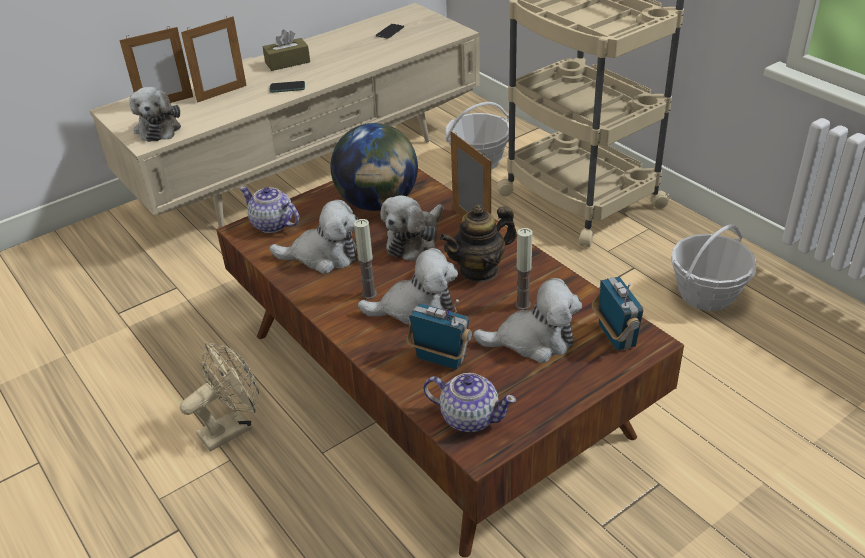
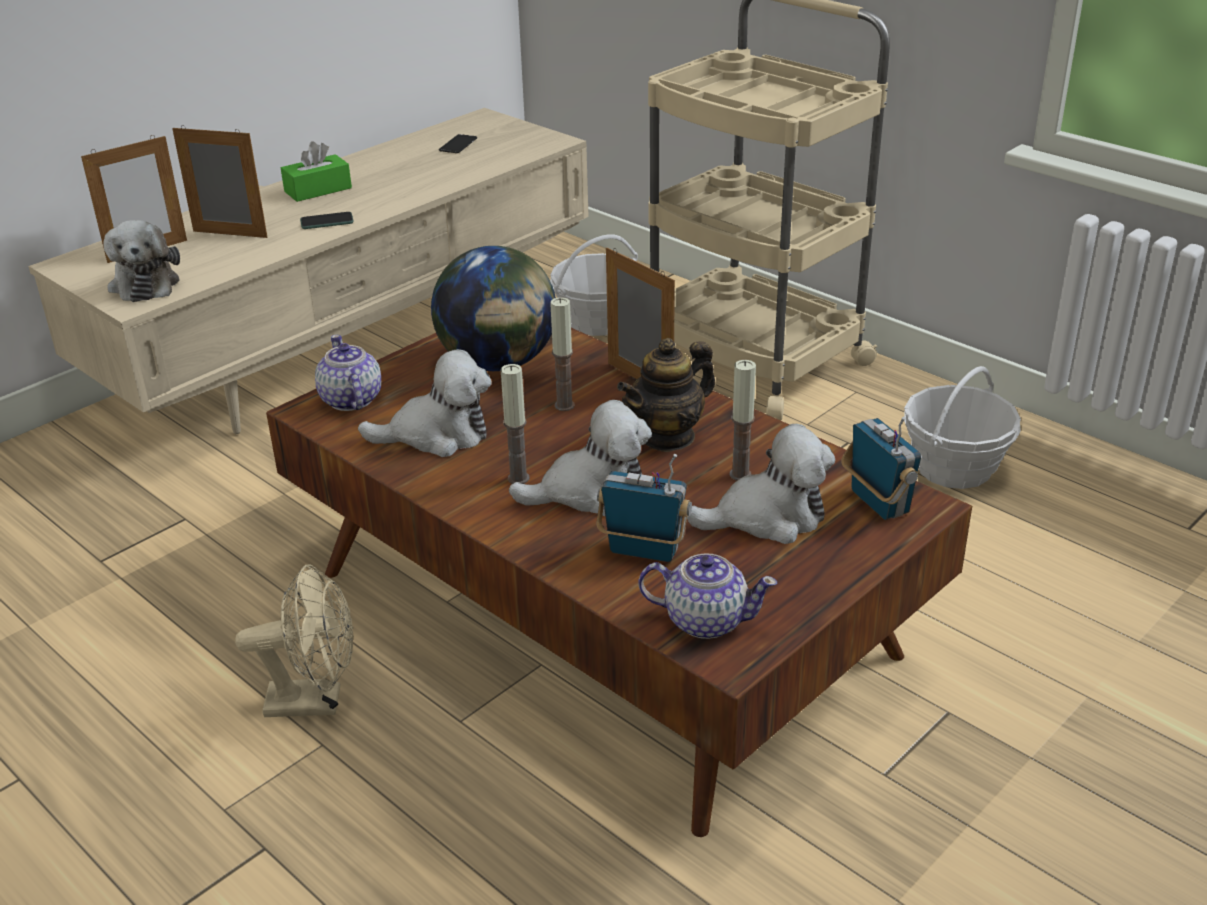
camera: 10 degrees left, 5 degrees down
beige fan [180,343,259,452] -> beige fan turned 45 degrees clockwise [235,564,354,717]
picture frame [181,16,247,103] -> picture frame turned 120 degrees counterclockwise [172,125,267,238]
teapot [239,186,299,233] -> teapot turned 45 degrees clockwise [315,335,381,411]
brown tissue box [263,30,310,71] -> green tissue box [281,141,352,202]
plush toy [380,195,443,261] -> candle [550,297,575,411]

